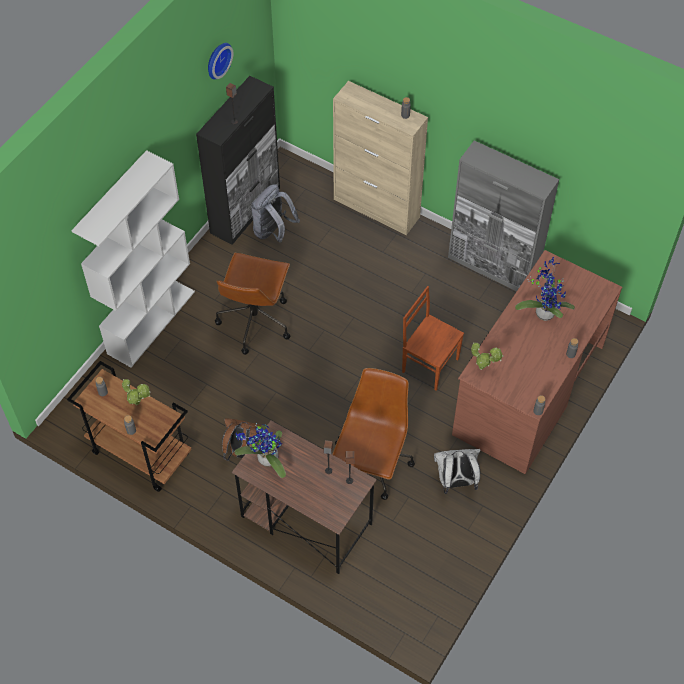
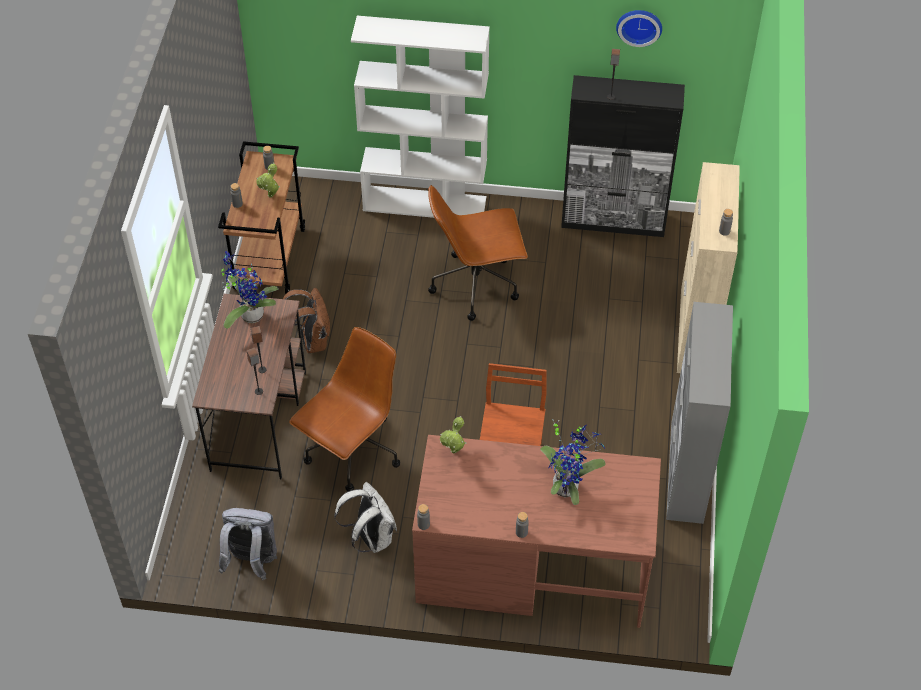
camera: 65 degrees right, 5 degrees down
grey backpack [251,184,300,243] -> grey backpack moved to [219,508,277,580]
brown office chair [332,368,415,500] -> brown office chair turned 45 degrees counterclockwise [289,327,400,491]

